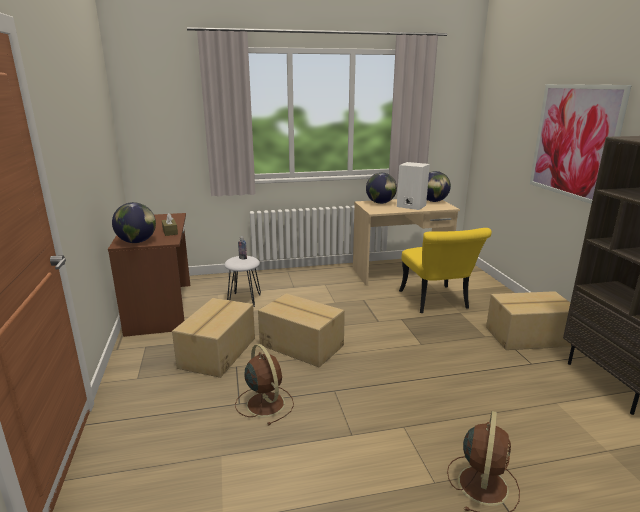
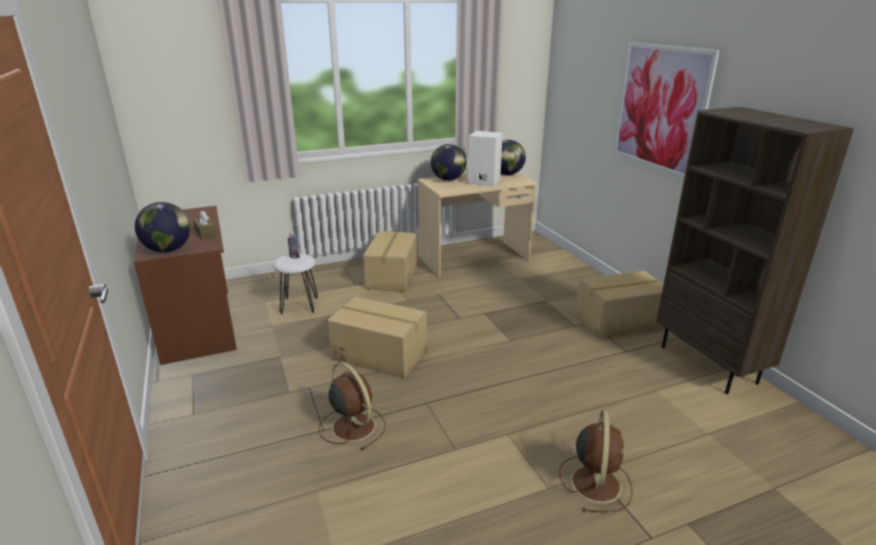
camera: 10 degrees left, 5 degrees up
cardboard box [172,298,255,378] -> cardboard box moved to [363,231,418,292]
yellow chair [399,228,492,313] -> none

